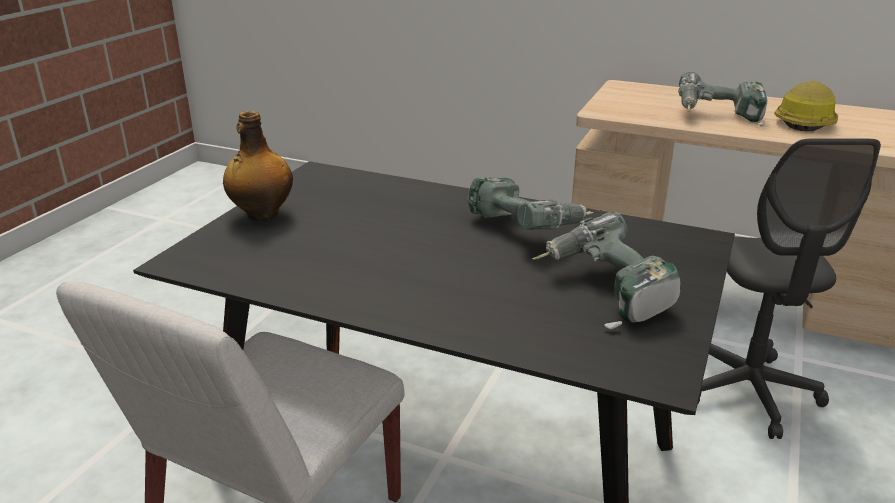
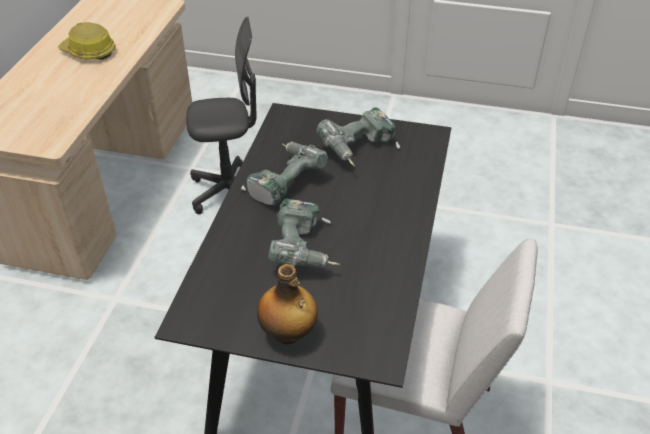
camera: 100 degrees left, 15 degrees up
power drill [678,72,767,126] -> power drill moved to [268,199,340,268]

